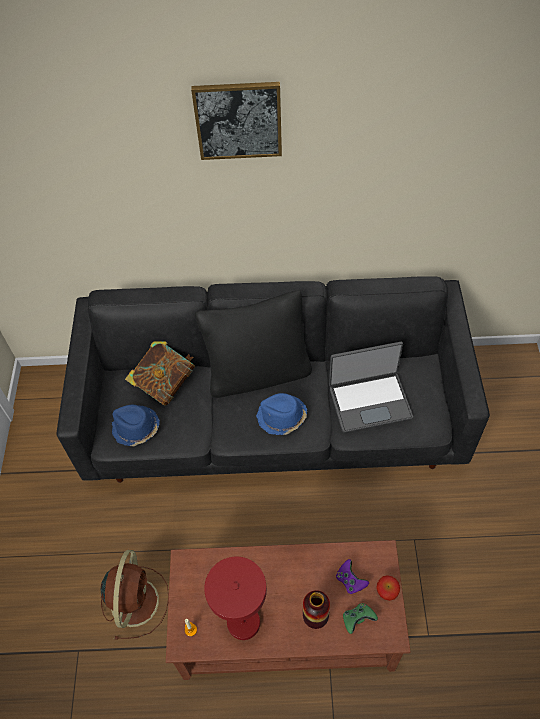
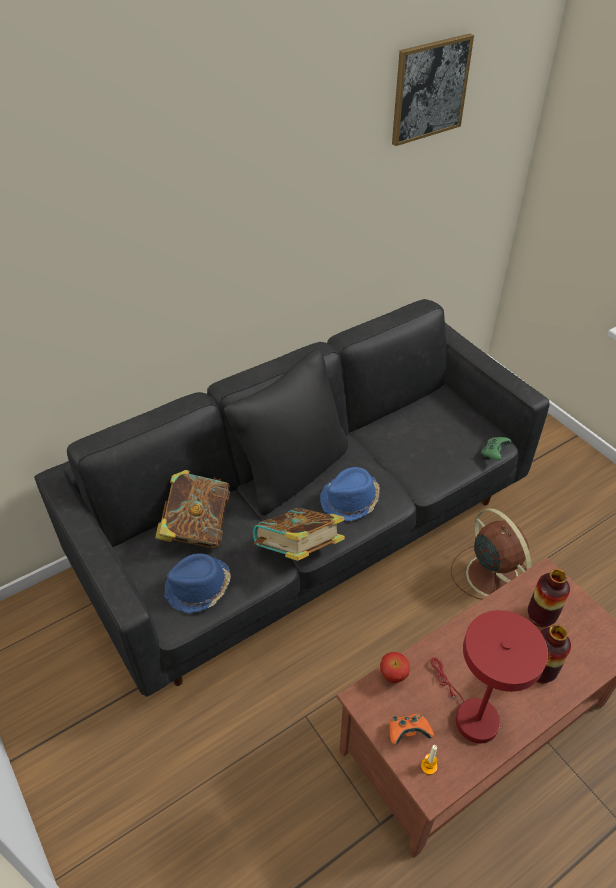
camera: 35 degrees left, 10 degrees down
brown fan [101,550,169,640] -> brown fan moved to [451,508,531,600]
picture [191,82,282,160] -> picture moved to [392,33,474,146]
laptop [329,342,413,433] -> none
purple game controller [336,559,369,594] -> vase [528,569,570,627]
green game controller [343,603,378,634] -> green game controller moved to [481,437,511,460]
apple [376,575,400,601] -> apple moved to [380,652,410,683]
none -> book [253,508,345,561]
none -> orange game controller [389,713,434,745]

